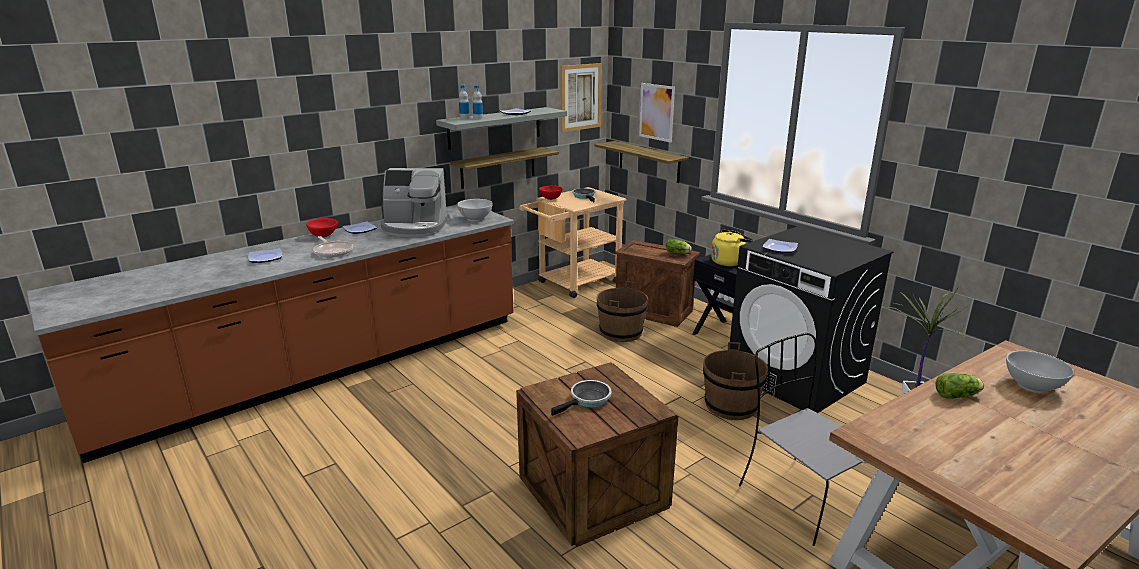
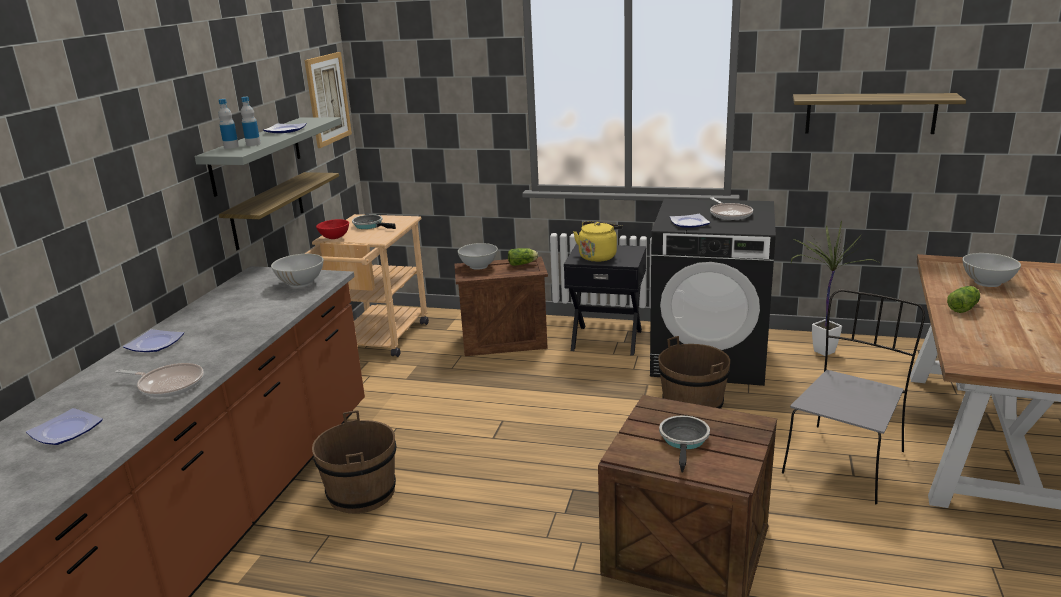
camera: 35 degrees left, 0 degrees up
red bowl [306,218,338,237] -> none
coffee machine [380,168,449,237] -> none
shelf [594,141,689,183] -> shelf moved to [793,93,966,134]
brown bucket [597,281,648,342] -> brown bucket moved to [312,410,396,514]
picture [639,83,675,143] -> none
grey chair [739,333,862,546] -> grey chair turned 105 degrees clockwise [782,289,925,504]
none -> white bowl [458,243,498,270]
none -> frying pan [710,197,753,220]

